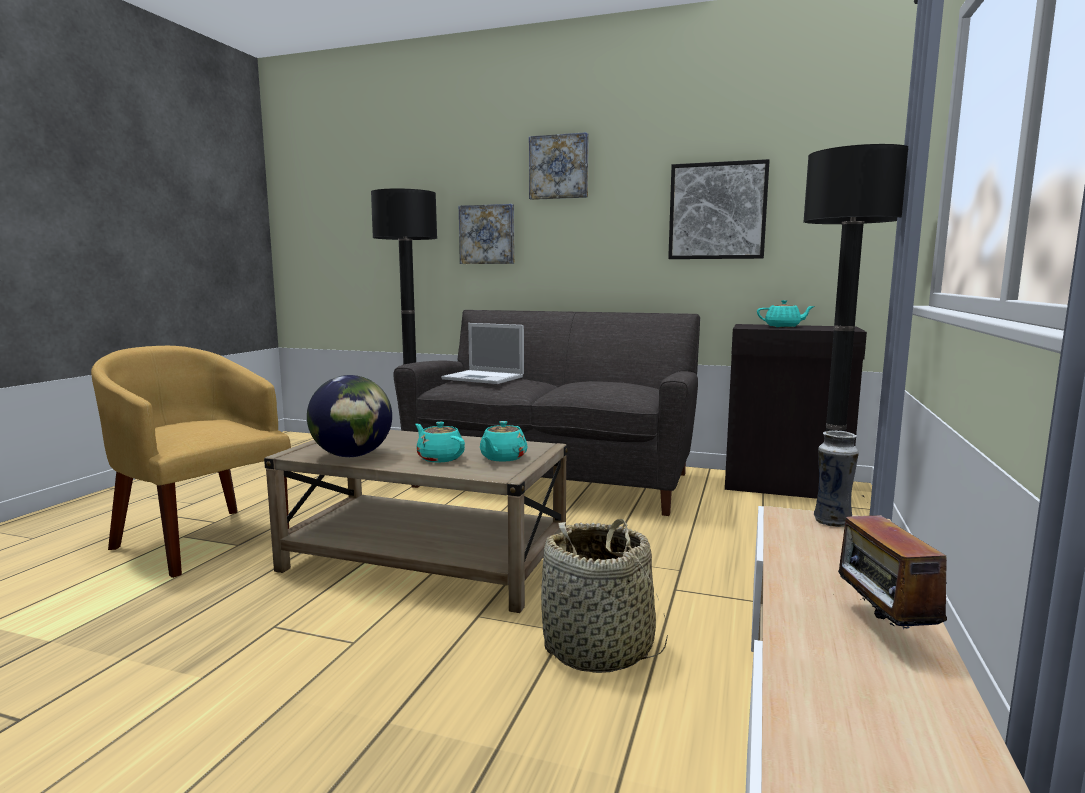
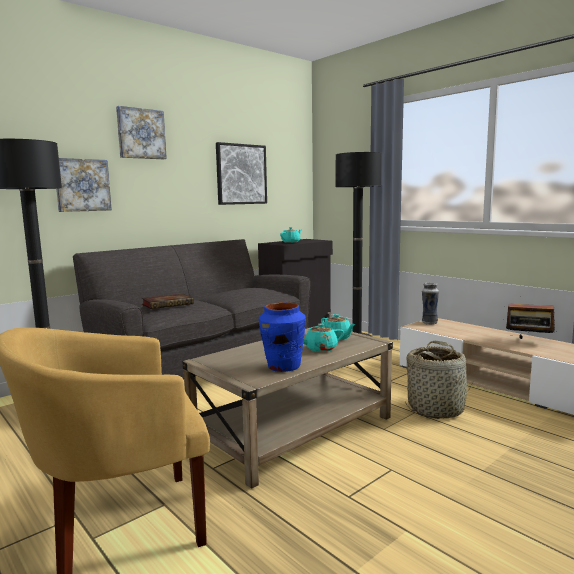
camera: 60 degrees left, 0 degrees up
globe [307,375,392,457] -> blue vase [259,302,306,372]
laptop [441,323,524,384] -> book [141,294,194,309]

